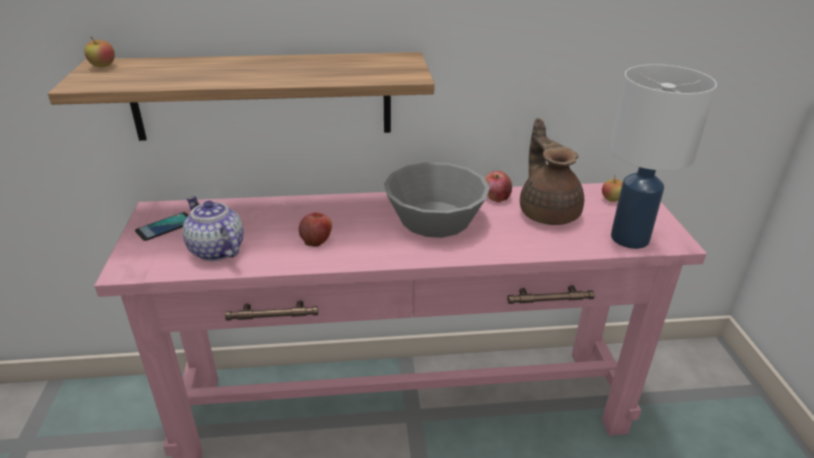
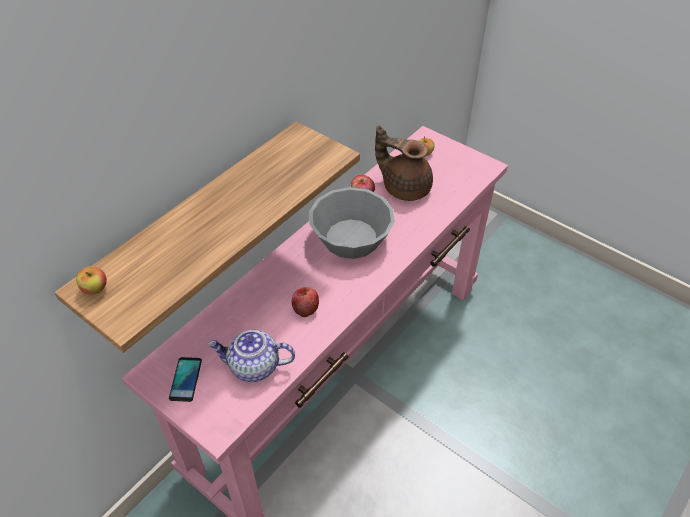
camera: 45 degrees left, 15 degrees up
white table lamp [610,64,717,249] -> none

